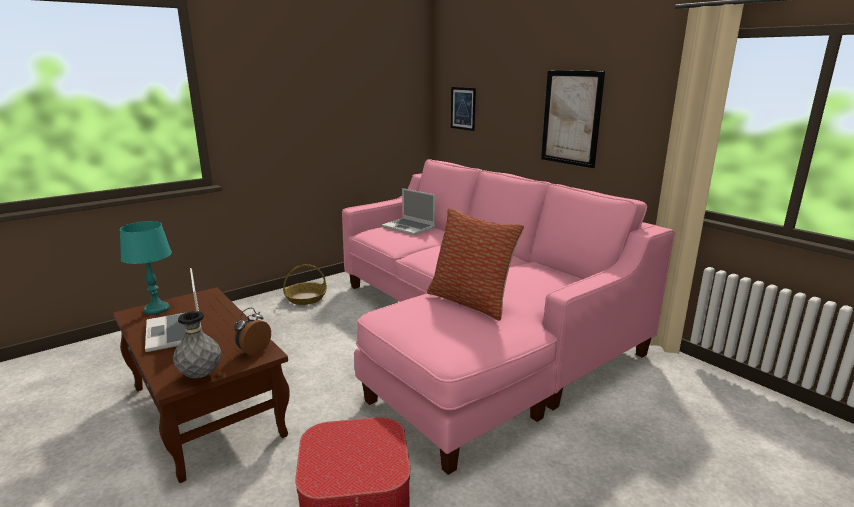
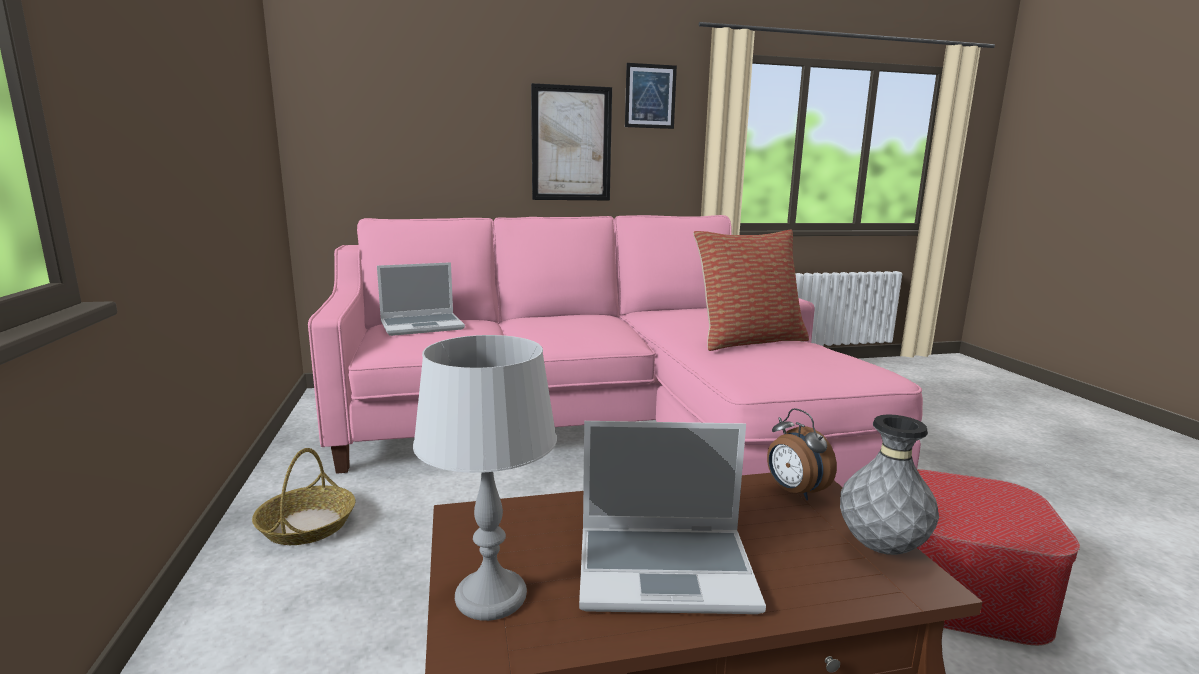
camera: 65 degrees left, 5 degrees down
turquoise table lamp [120,221,172,315] -> grey table lamp [413,335,557,621]
picture [451,87,476,131] -> picture moved to [625,63,677,129]

